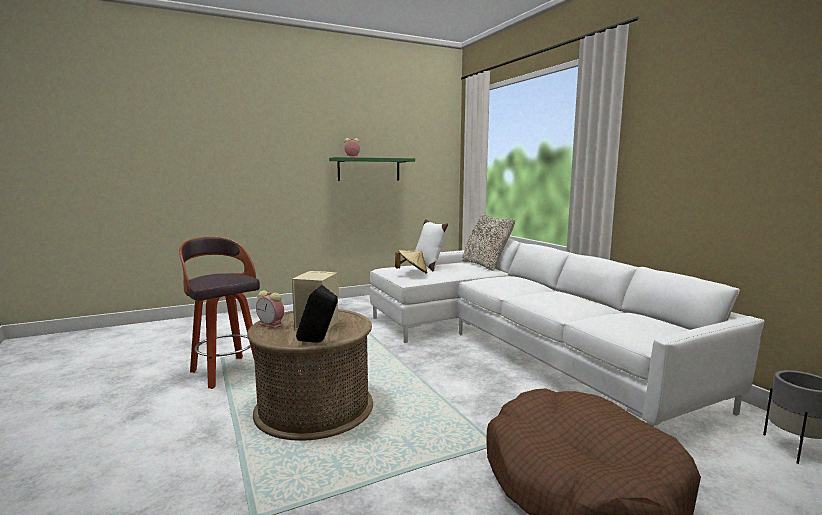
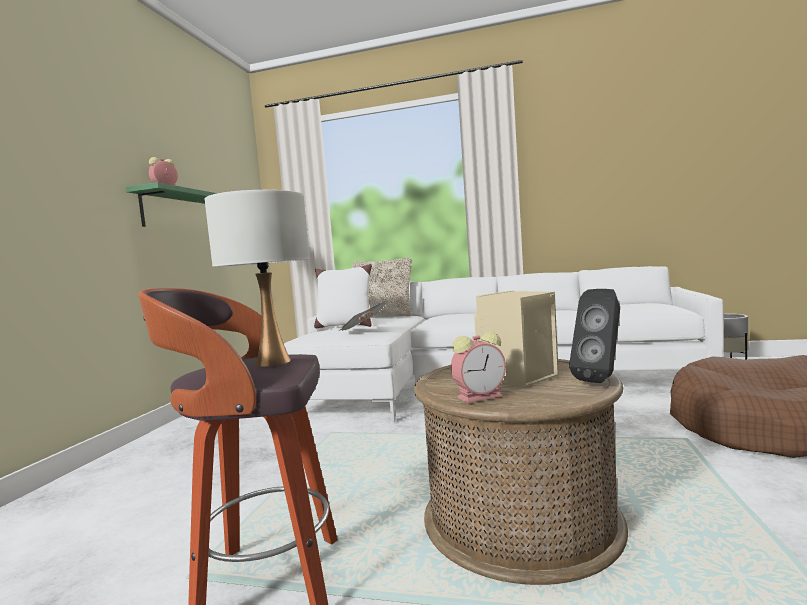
camera: 50 degrees left, 5 degrees down
beige hat [395,250,427,274] -> newspaper [339,301,386,331]
none -> white table lamp [205,190,310,367]

